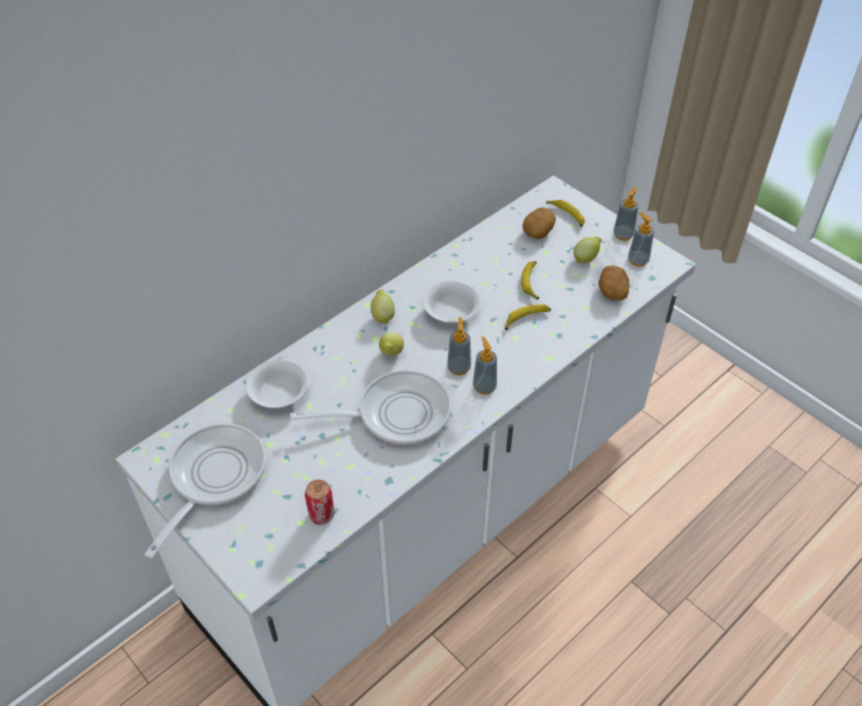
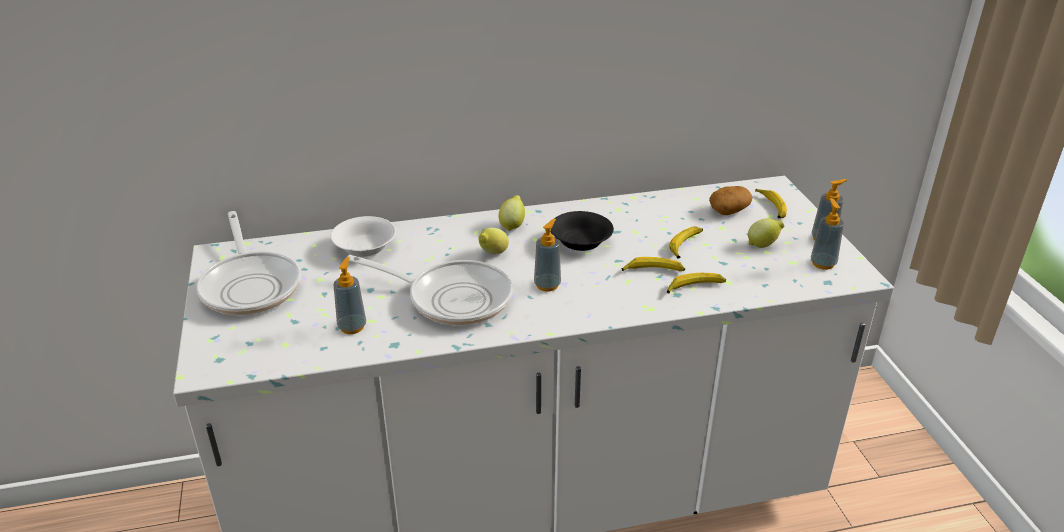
camera: 30 degrees right, 15 degrees down
frying pan [144,423,266,558] -> frying pan turned 105 degrees clockwise [196,211,301,315]
can [305,480,334,525] -> none
white bowl [423,281,481,323] -> black bowl [550,211,614,251]
soap dispenser [473,337,497,395] -> soap dispenser moved to [333,257,366,334]
potato [599,266,629,300] -> none
none -> banana [667,273,726,294]

